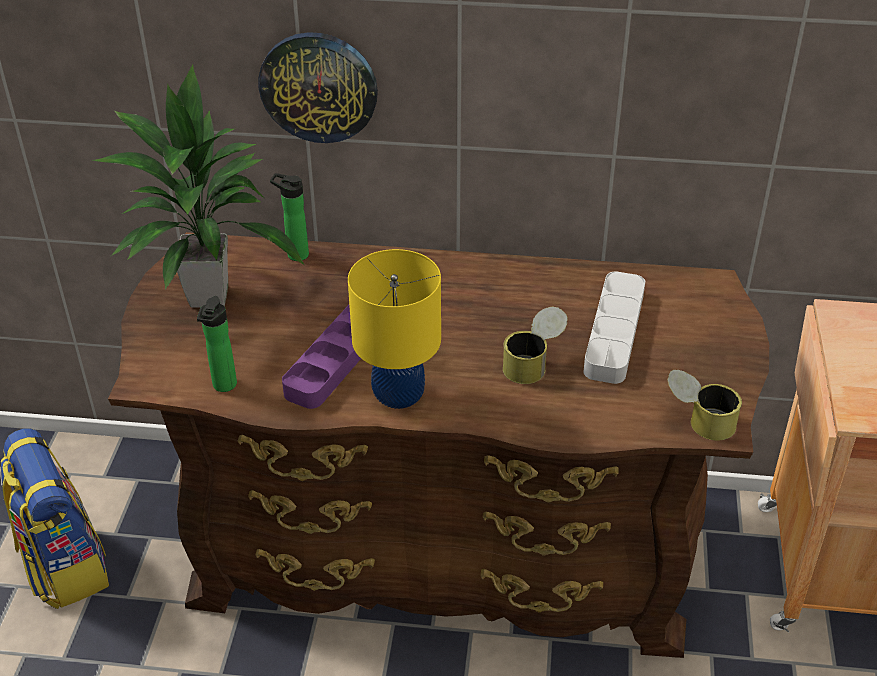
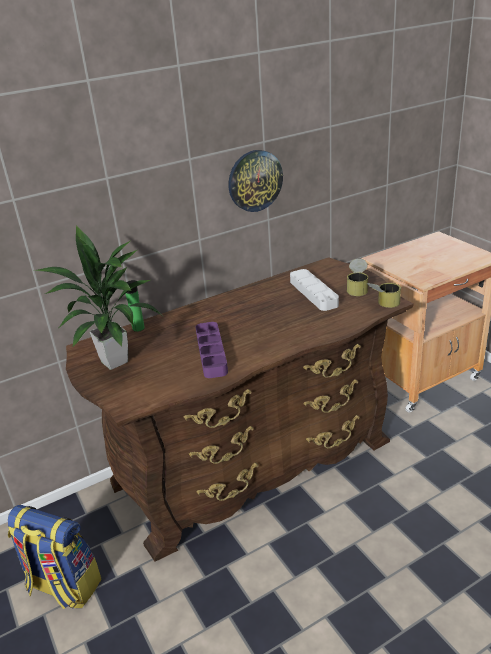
camera: 35 degrees left, 10 degrees down
bottle [197,296,237,392] -> none
wall clock [259,32,378,143] -> wall clock moved to [229,150,283,212]
yellow table lamp [348,249,441,409] -> none
can [503,307,568,384] -> can moved to [347,259,368,296]

